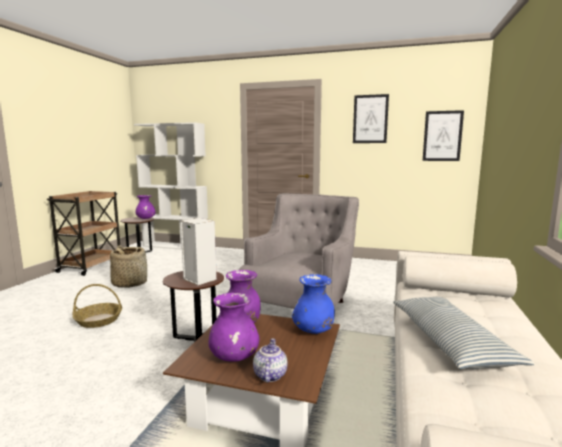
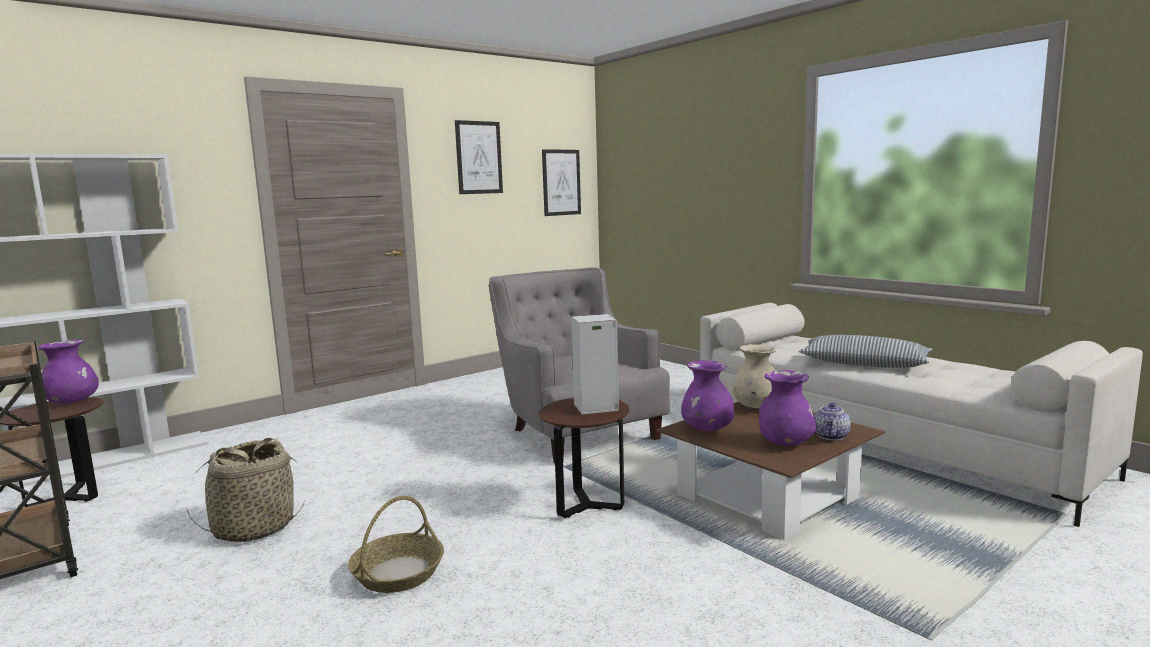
camera: 55 degrees left, 0 degrees up
teapot [253,338,288,383] -> teapot turned 105 degrees counterclockwise [814,403,851,441]
blue vase [292,274,335,334] -> beige vase [733,344,776,408]

